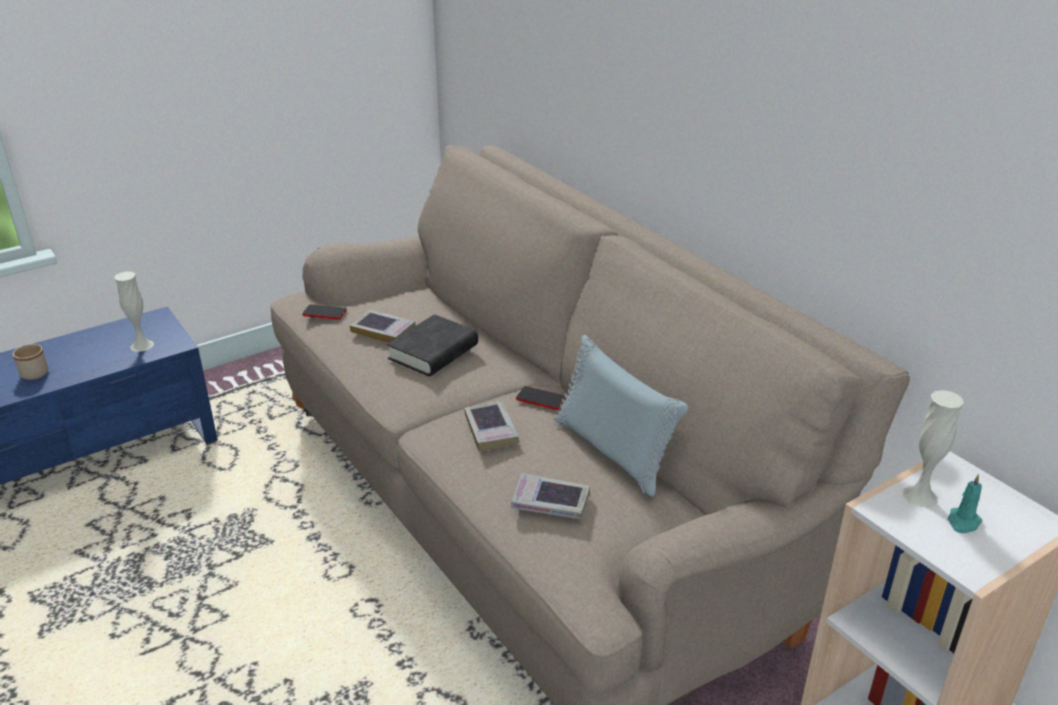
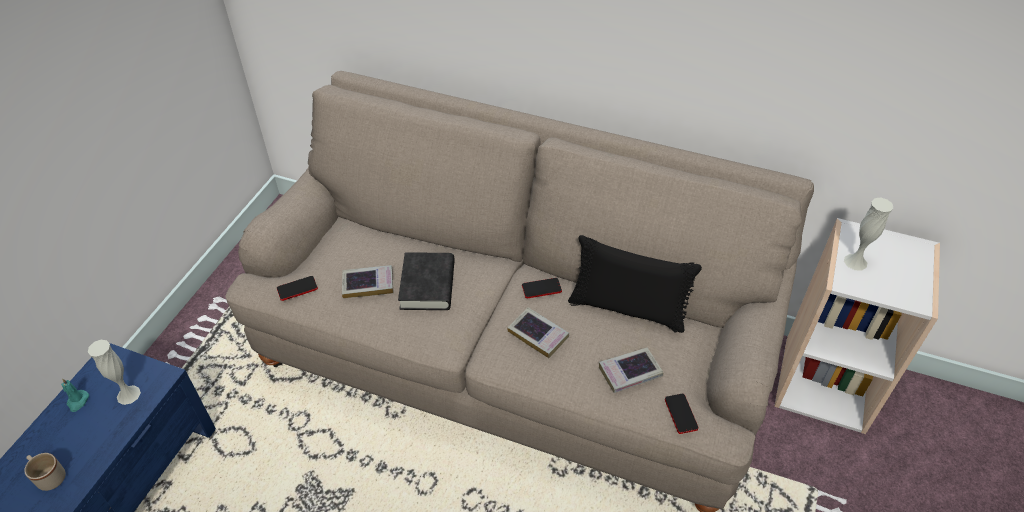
camera: 35 degrees left, 15 degrees up
blue pillow [553,335,688,497] -> black pillow [568,235,702,333]
turquoise candle [948,474,983,533] -> turquoise candle moved to [61,378,89,412]
none -> phone [665,394,698,434]

